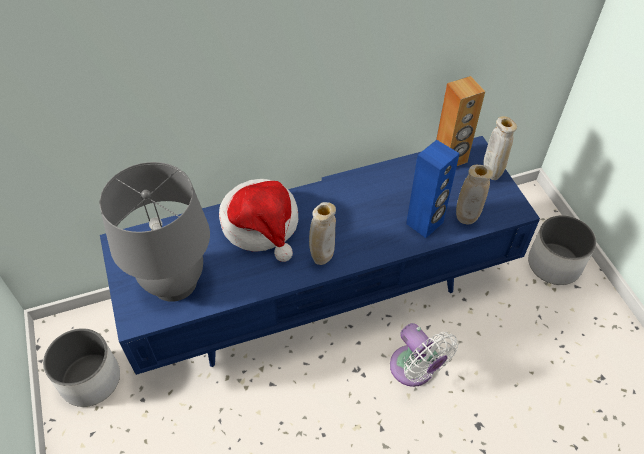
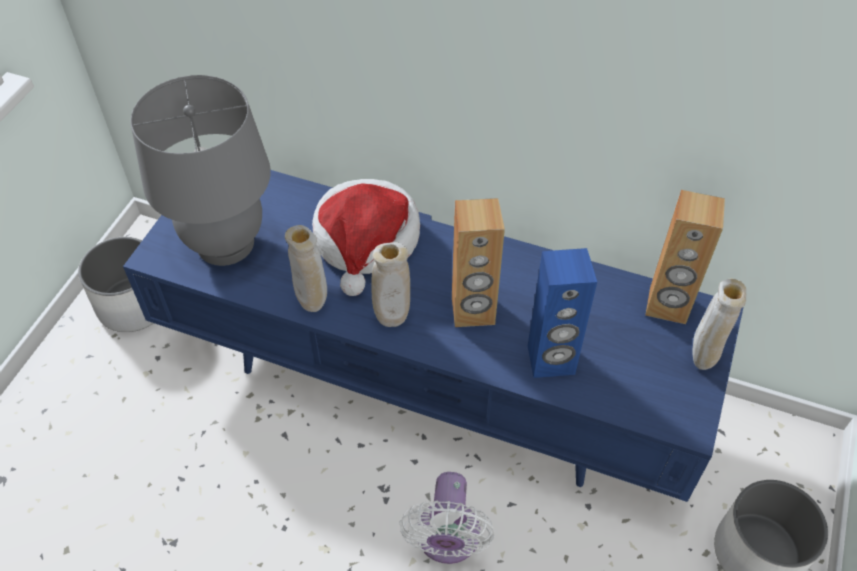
camera: 40 degrees right, 0 degrees up
beige vase [456,165,493,225] -> beige vase moved to [285,225,327,312]
none -> brown speaker [452,198,505,327]

